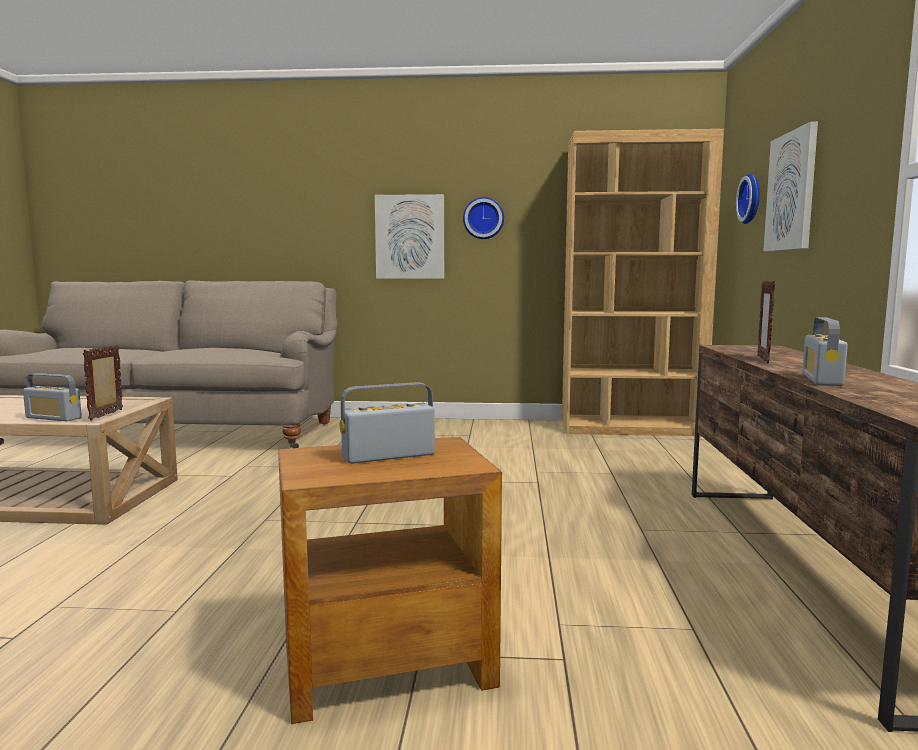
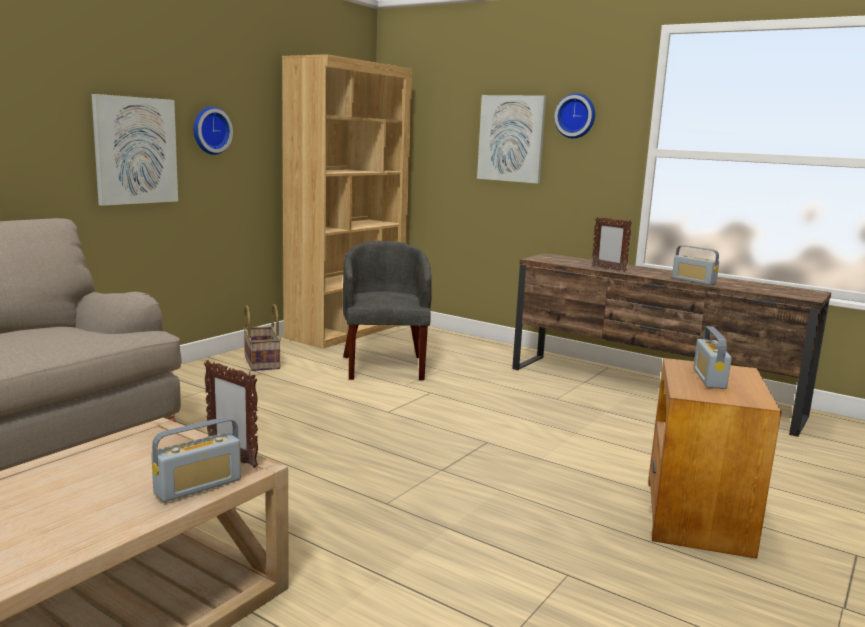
camera: 60 degrees left, 5 degrees up
wall clock [736,174,760,224] -> wall clock moved to [554,93,595,138]
none -> basket [243,304,281,371]
none -> grey armchair [342,241,432,380]

